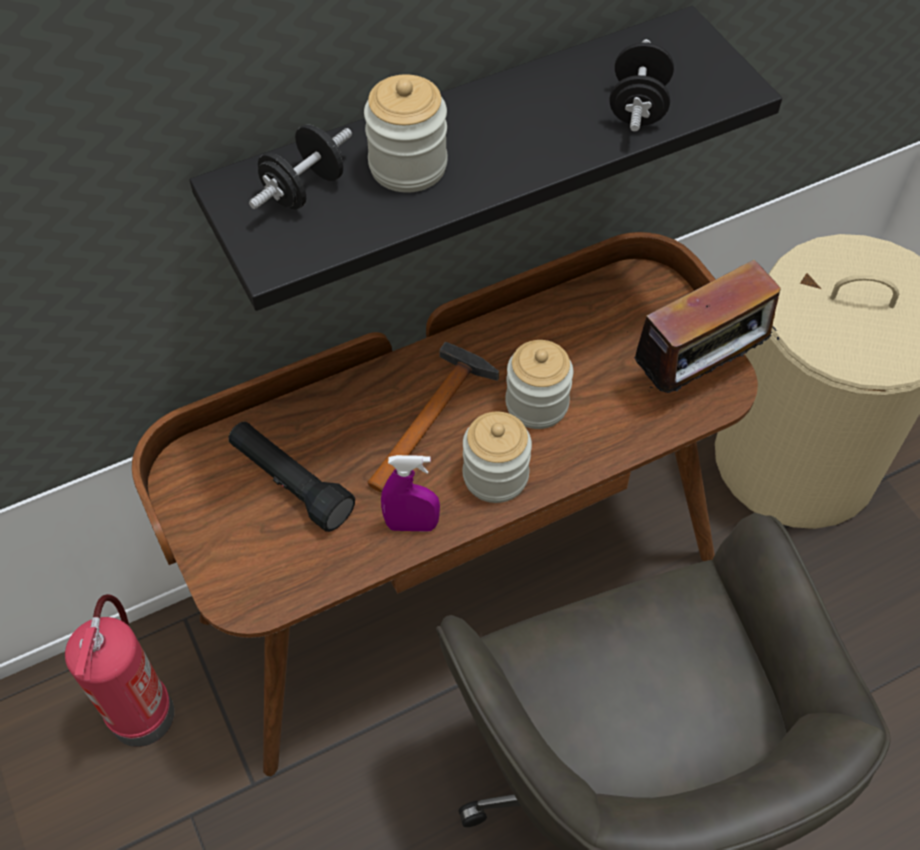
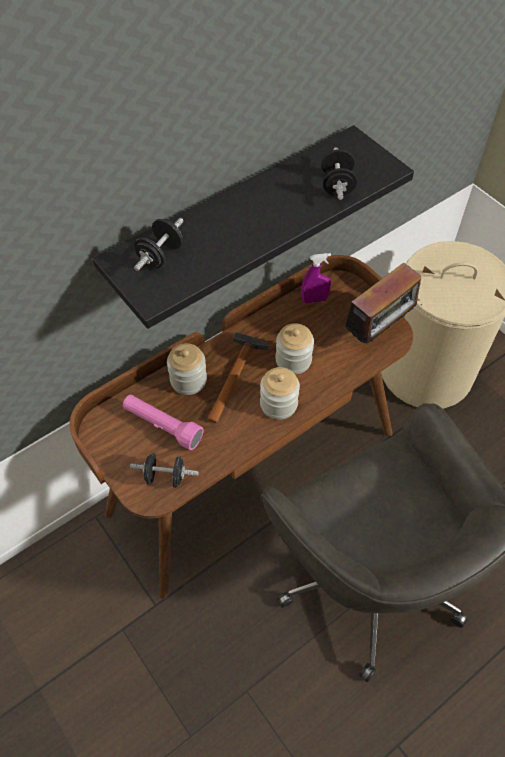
camera: 10 degrees left, 0 degrees up
fire extinguisher [65,594,174,747] -> none
black flashlight [229,422,355,532] -> pink flashlight [123,395,204,450]
jar [364,74,447,193] -> jar moved to [167,343,207,395]
purple spray bottle [381,455,440,532] -> purple spray bottle moved to [302,253,331,303]
none -> black dumbbell [130,453,198,488]

